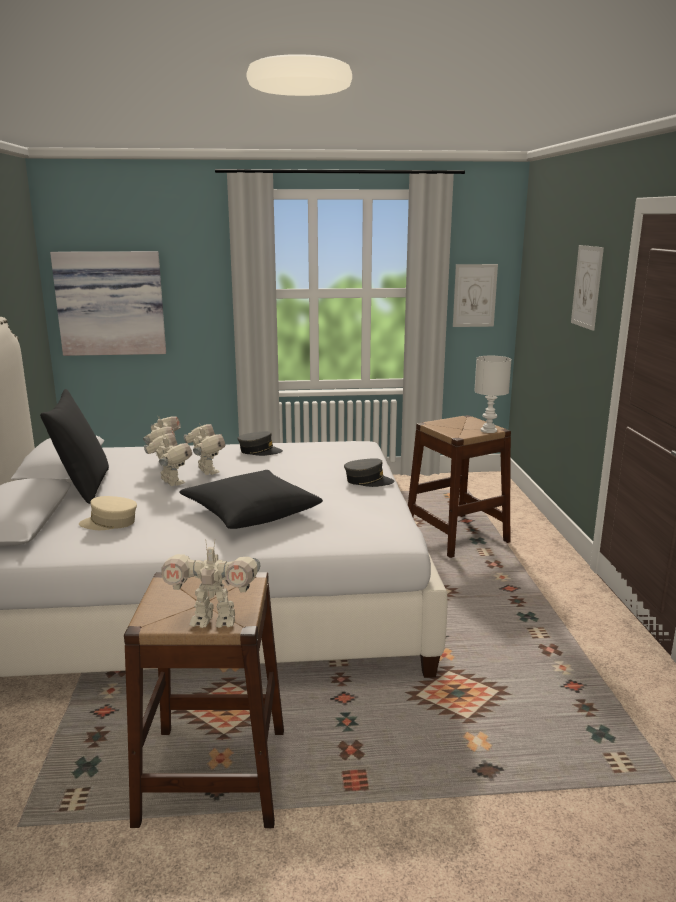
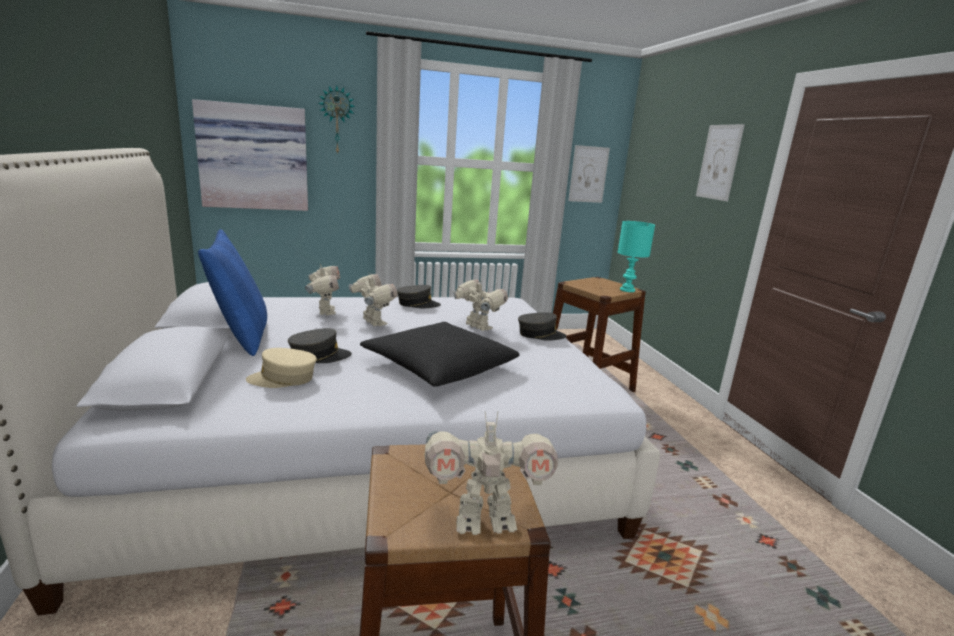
camera: 10 degrees left, 0 degrees up
black pillow [40,389,109,504] -> blue pillow [198,229,267,356]
toy robot [144,433,192,486] -> toy robot moved to [452,279,508,331]
white table lamp [474,356,512,433] -> turquoise table lamp [618,221,655,292]
none -> grey cap [288,328,352,363]
none -> wall clock [318,86,356,155]

